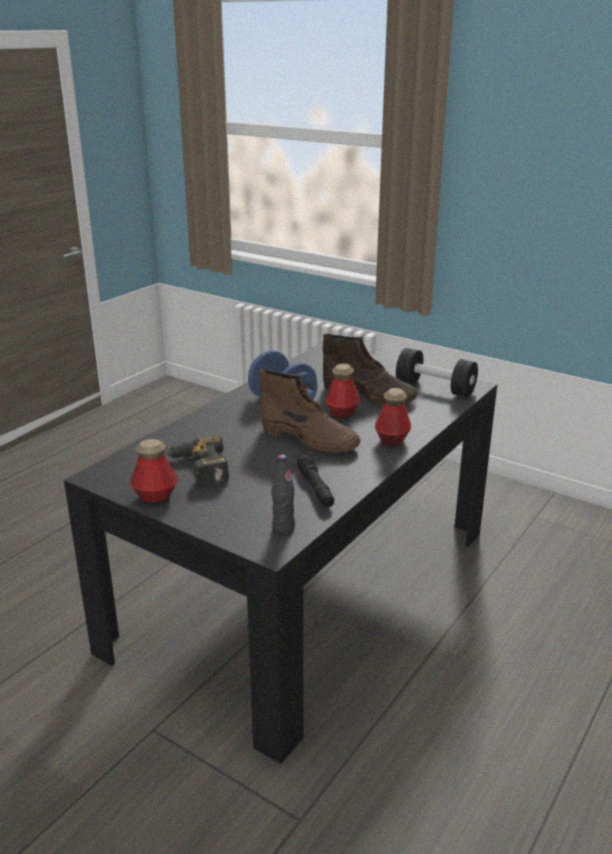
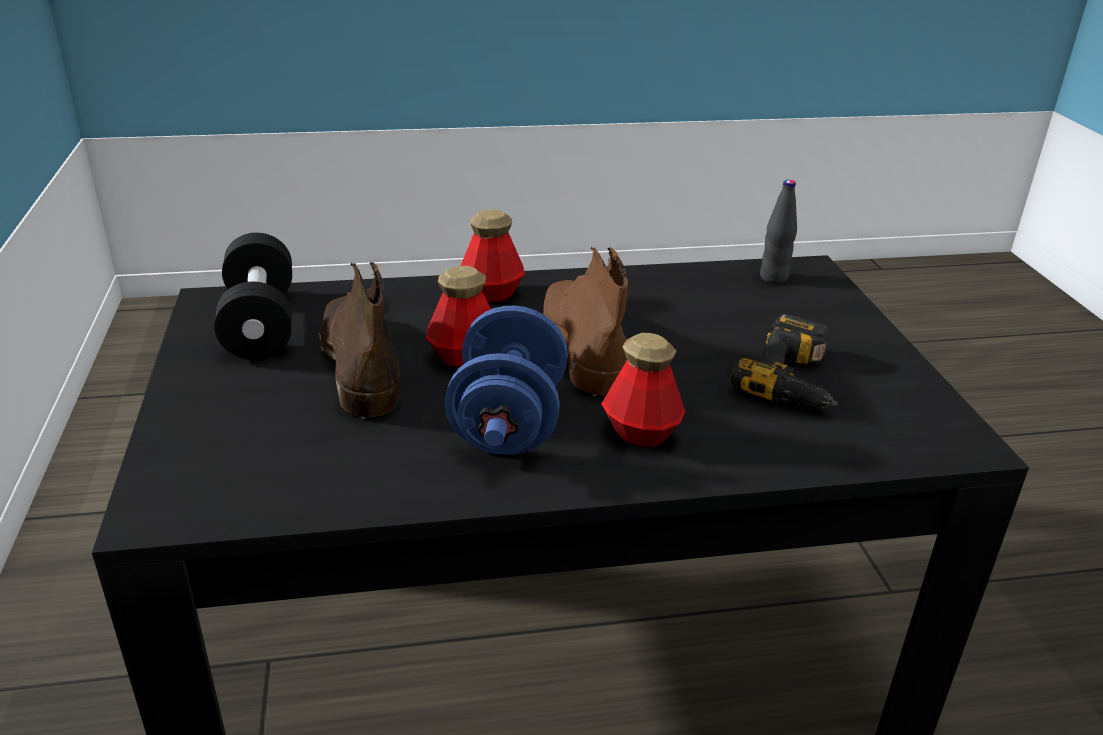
camera: 135 degrees left, 5 degrees up
bottle [130,439,179,503] -> bottle moved to [602,333,685,448]
black flashlight [297,455,334,508] -> none

